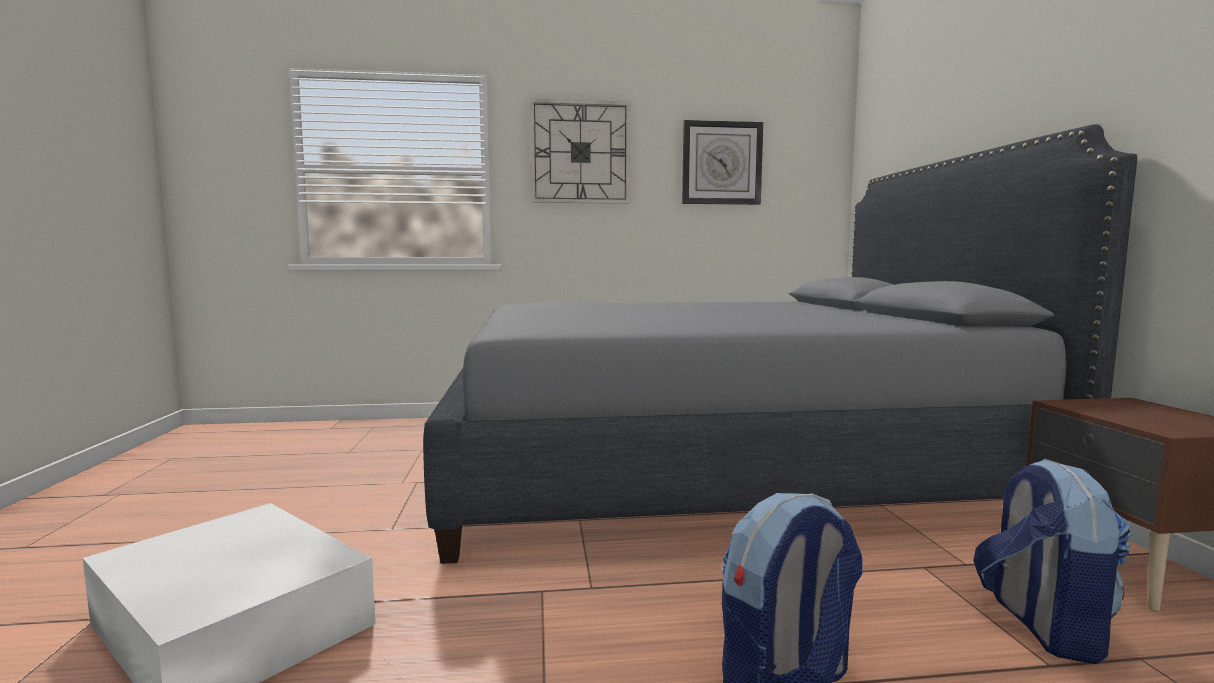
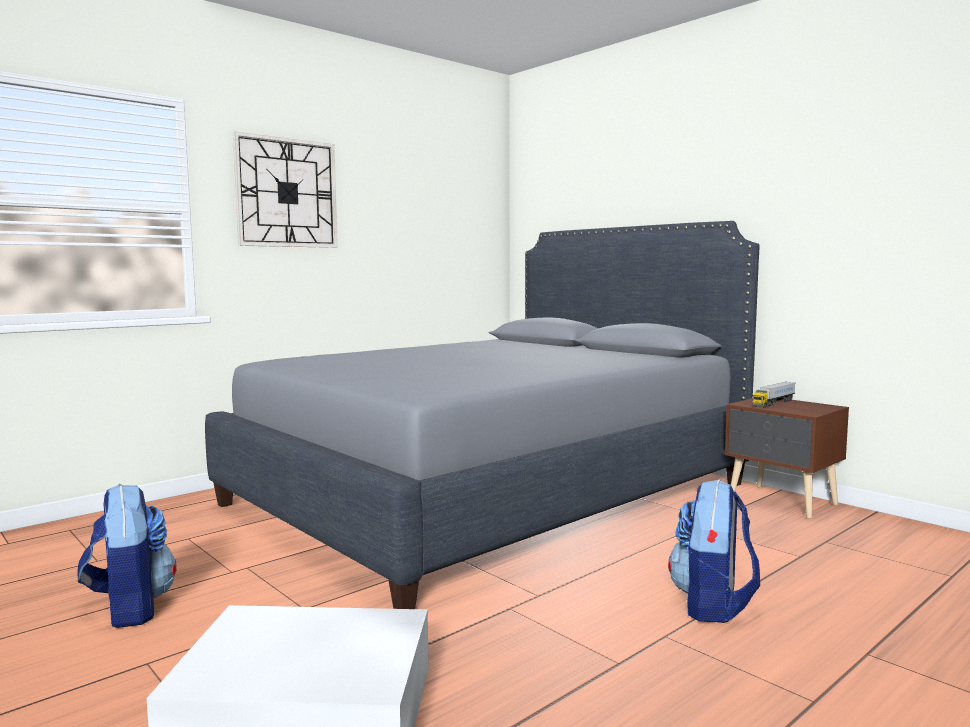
camera: 35 degrees left, 0 degrees up
wall clock [682,120,763,205] -> none
backpack [973,459,1132,664] -> backpack moved to [77,484,176,628]
none -> toy truck [752,382,796,407]

